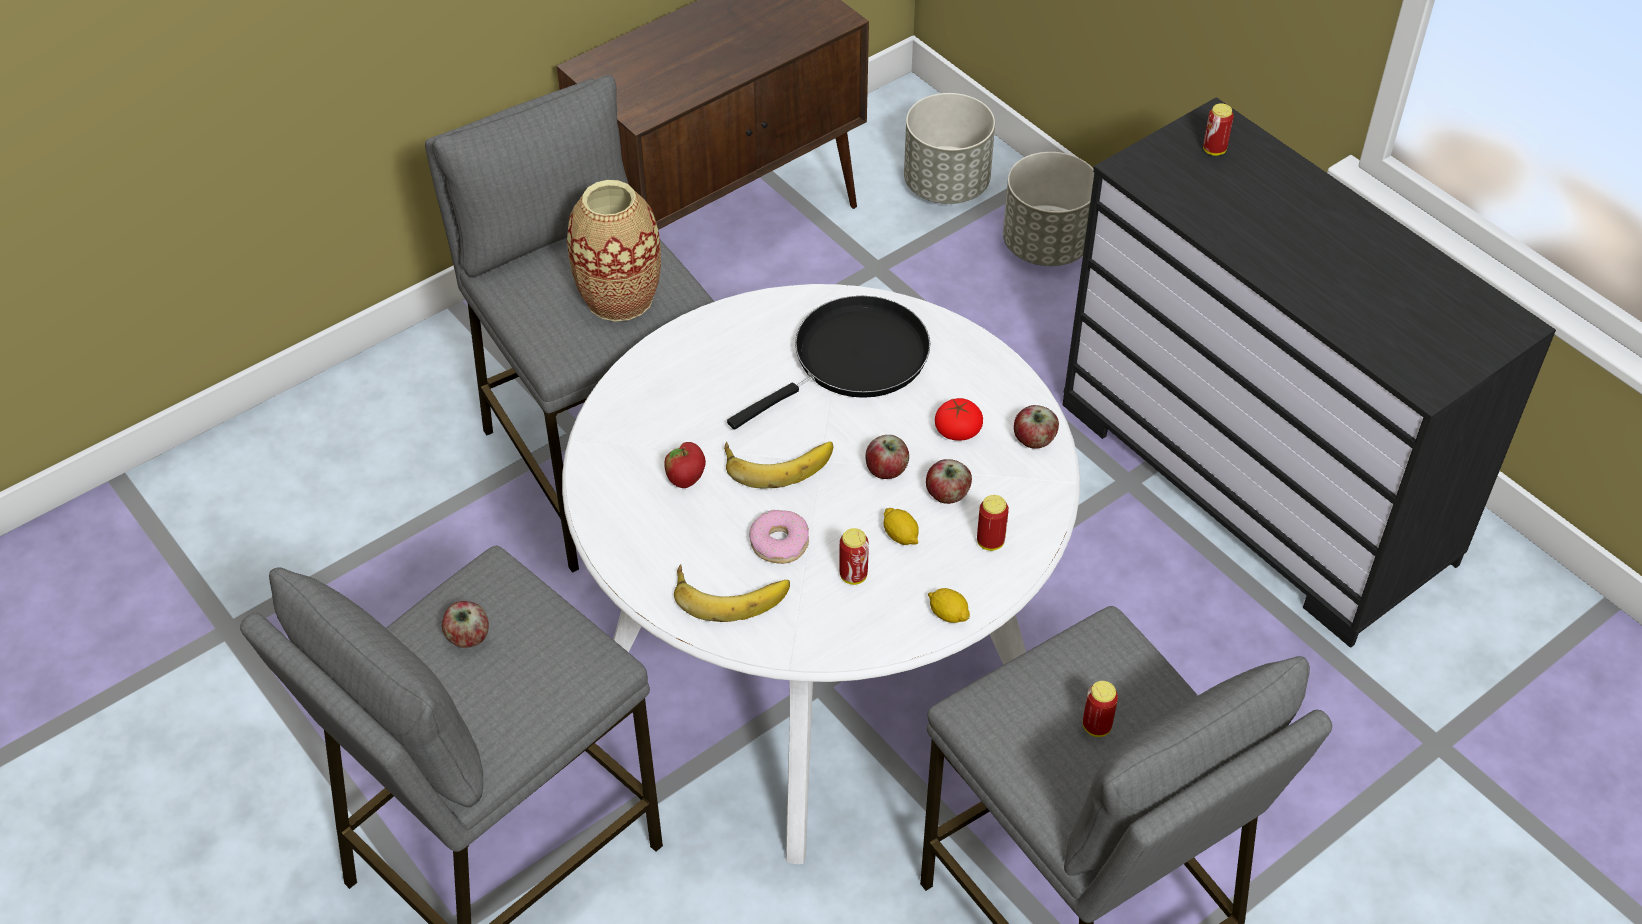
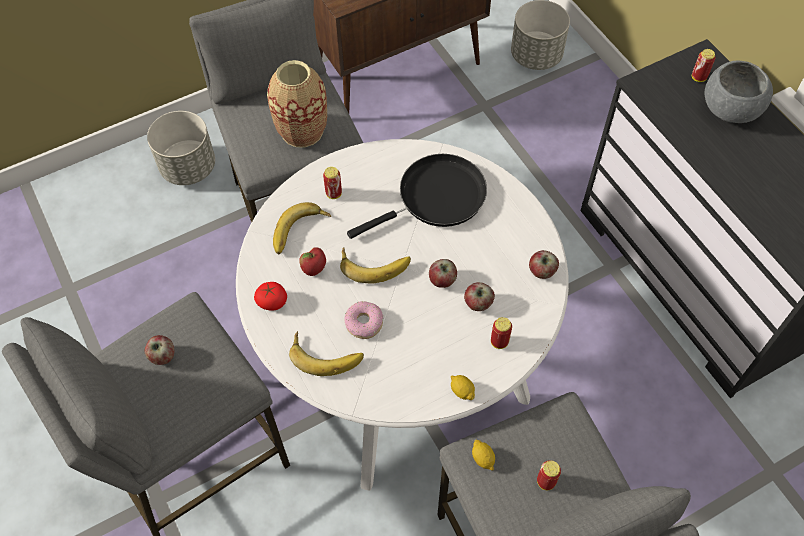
camera: 10 degrees right, 10 degrees up
can [839,528,869,585] -> can moved to [323,167,342,199]
lemon [884,508,919,545] -> lemon moved to [472,440,495,471]
tomato [935,398,983,441] -> tomato moved to [254,282,287,311]
grey planter [1003,152,1094,266] -> grey planter moved to [147,111,215,185]
none -> banana [273,202,331,254]
none -> grey bowl [705,60,773,123]

